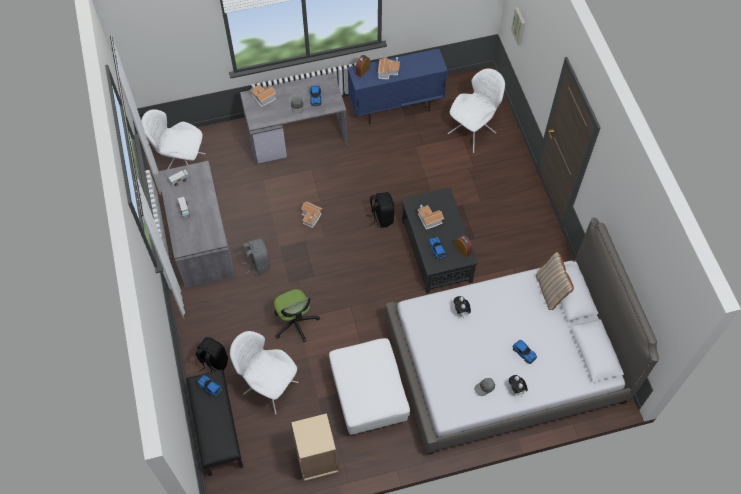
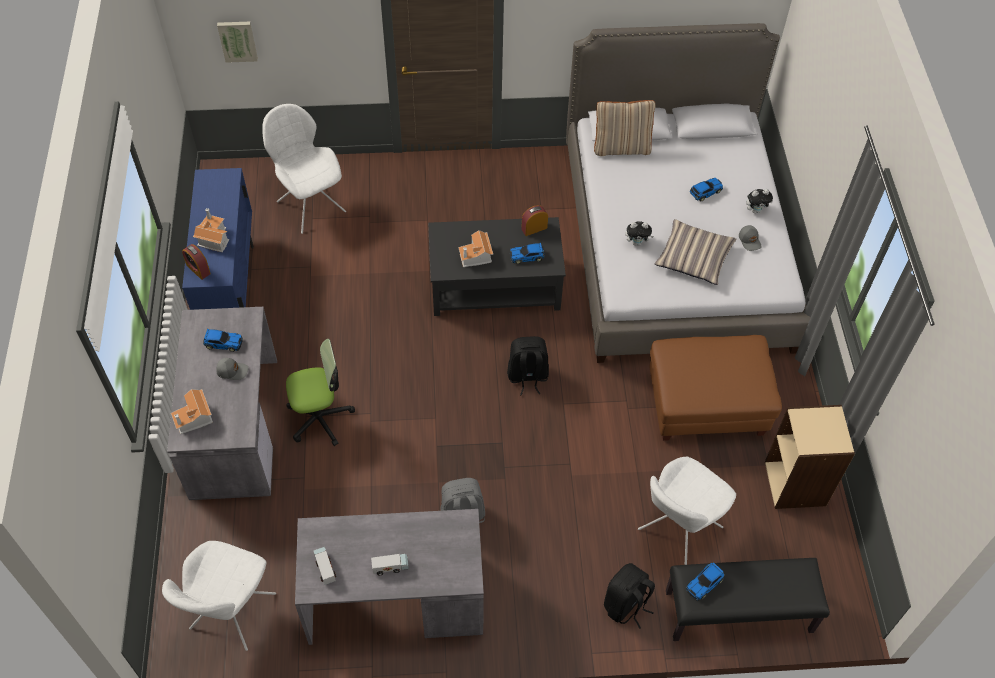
camera: 80 degrees left, 5 degrees down
office chair [274,289,320,342] -> office chair moved to [286,339,355,446]
toy house [301,201,322,228] -> none
white ottoman [329,338,410,435] -> brown ottoman [649,335,782,441]
black backpack [366,192,395,228] -> black backpack moved to [507,336,549,396]
none -> pillow [655,219,736,285]

